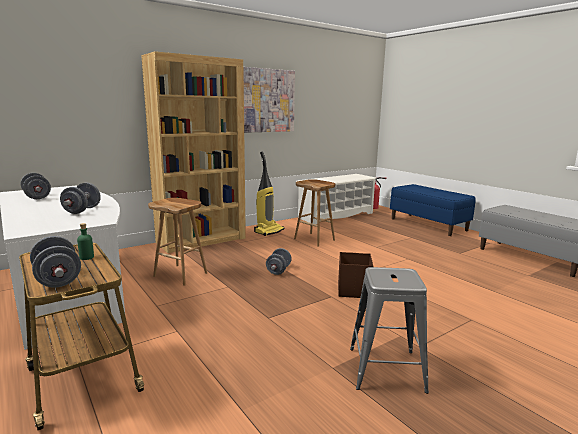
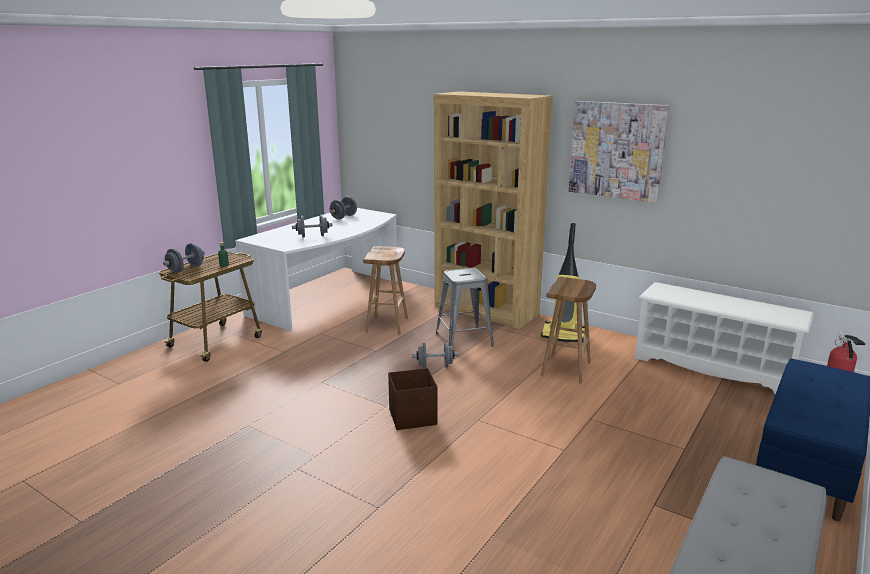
camera: 70 degrees right, 5 degrees up
grey stool [350,267,429,394] -> grey stool moved to [436,268,494,347]

